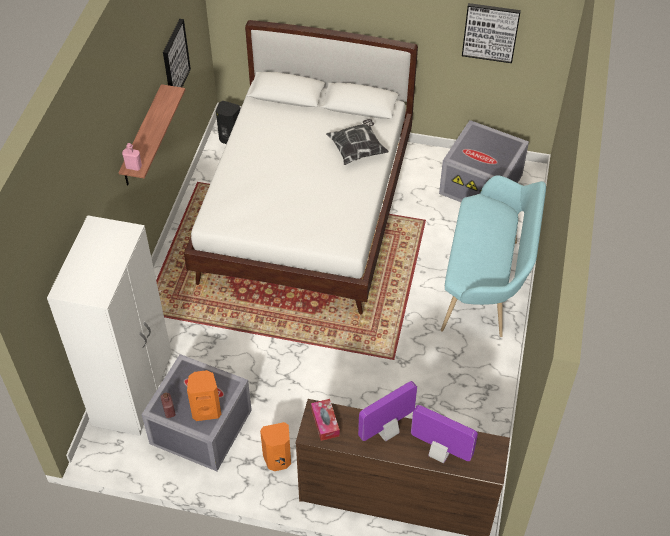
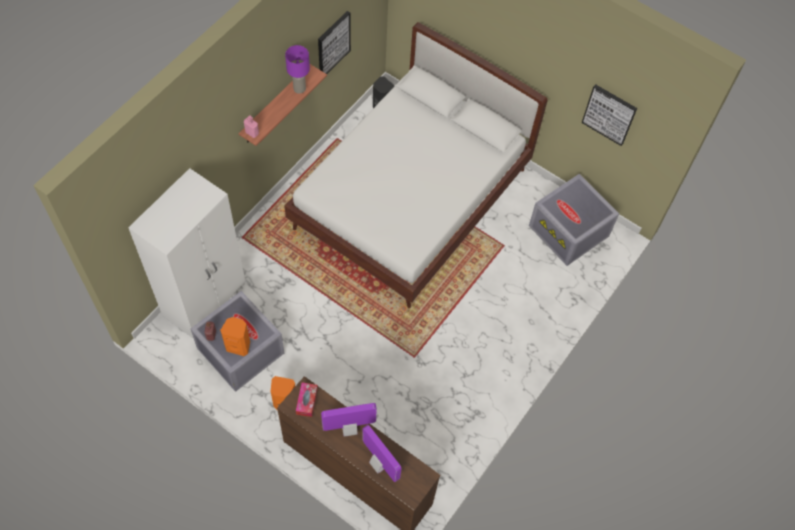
camera: 20 degrees right, 10 degrees up
pillow [326,119,389,165] -> none
turquoise bench [441,175,546,337] -> none
none -> purple table lamp [285,45,310,94]

